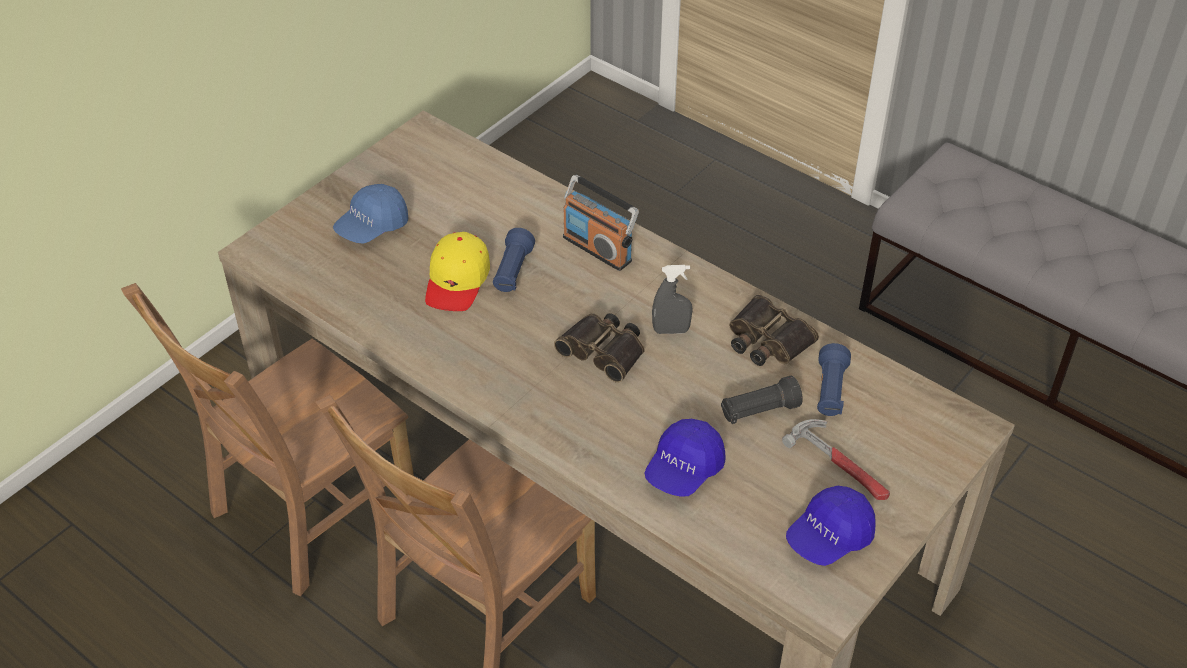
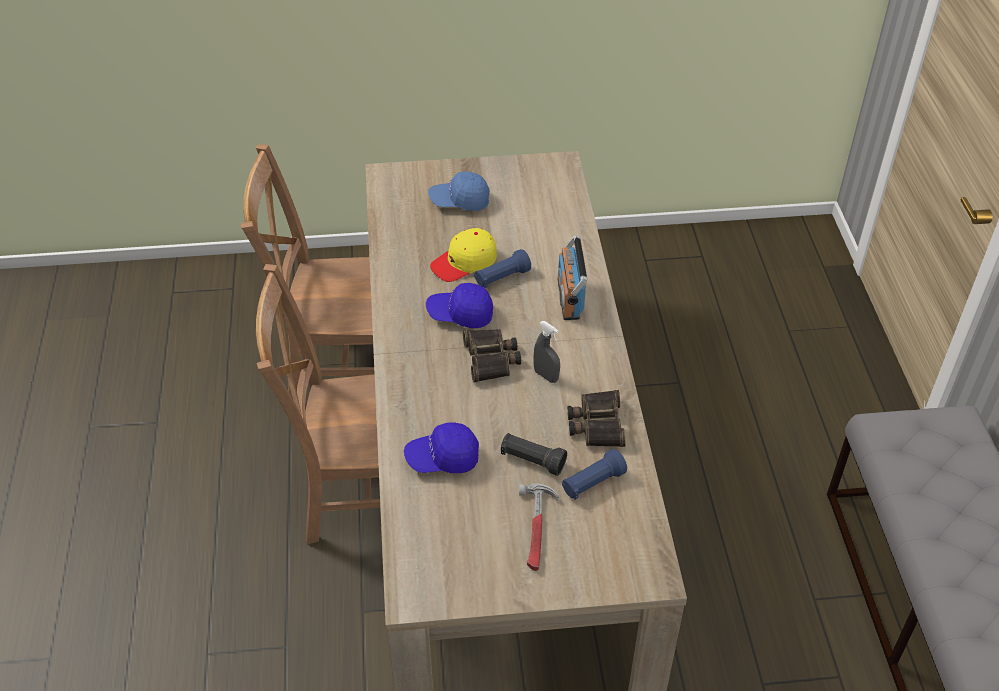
camera: 45 degrees right, 0 degrees up
blue cap [786,486,876,566] -> blue cap moved to [426,283,493,328]

